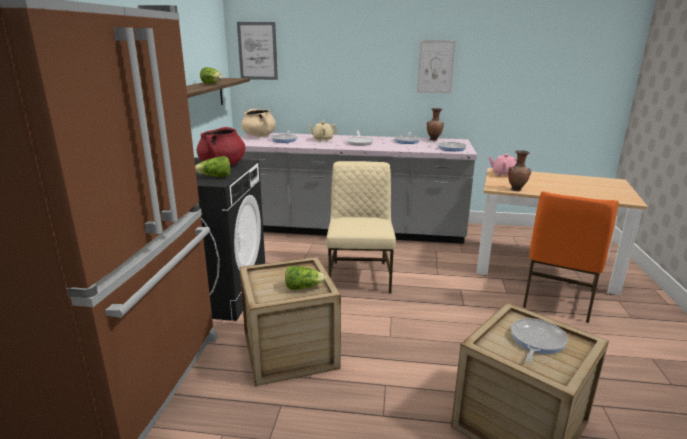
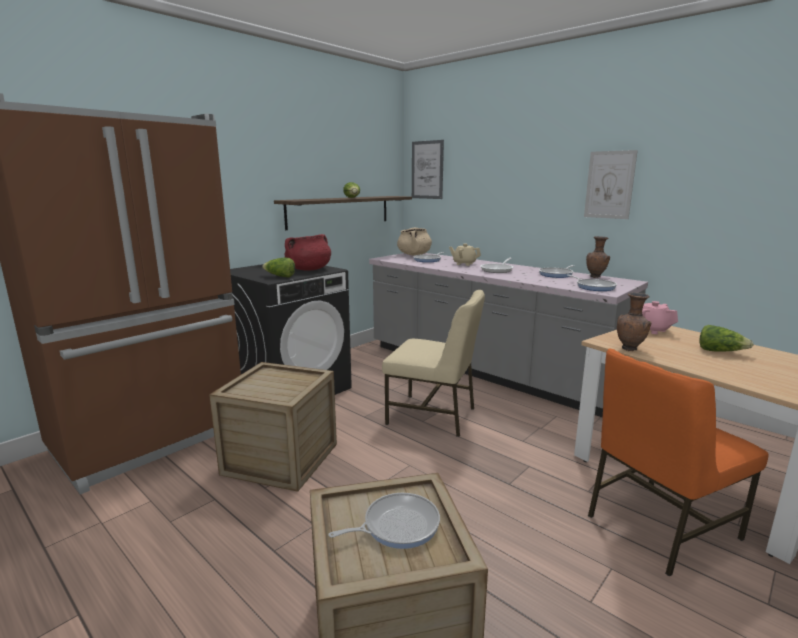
camera: 35 degrees right, 5 degrees down
lettuce [285,266,327,290] -> lettuce moved to [699,325,754,351]
beige chair [326,161,396,293] -> beige chair turned 75 degrees clockwise [382,290,485,437]

